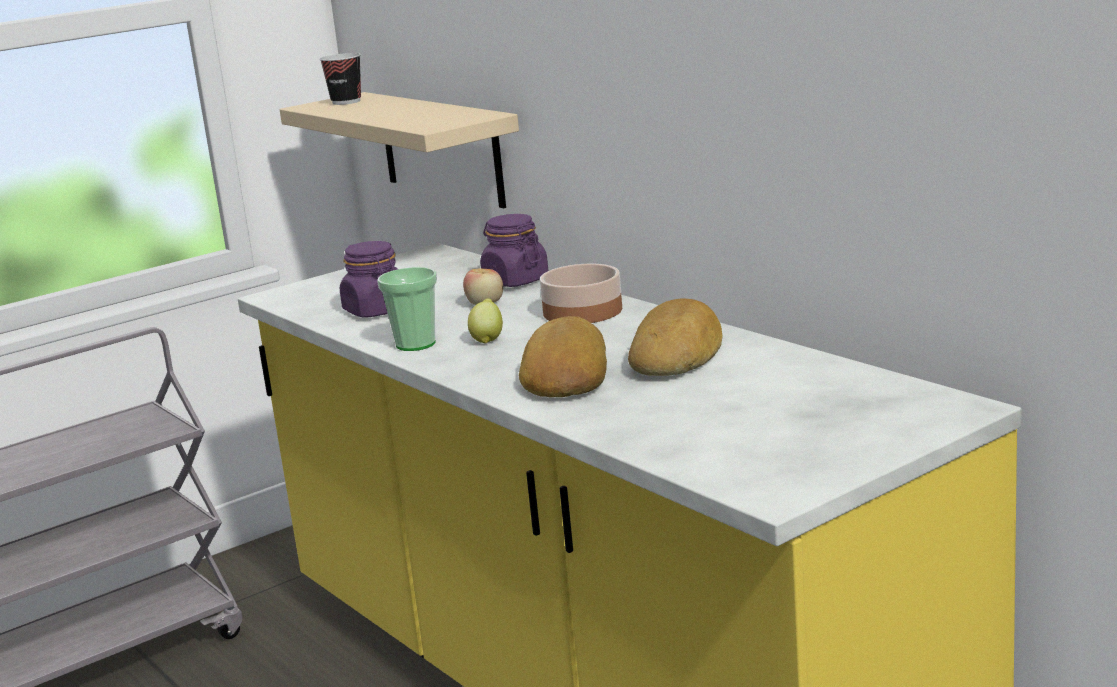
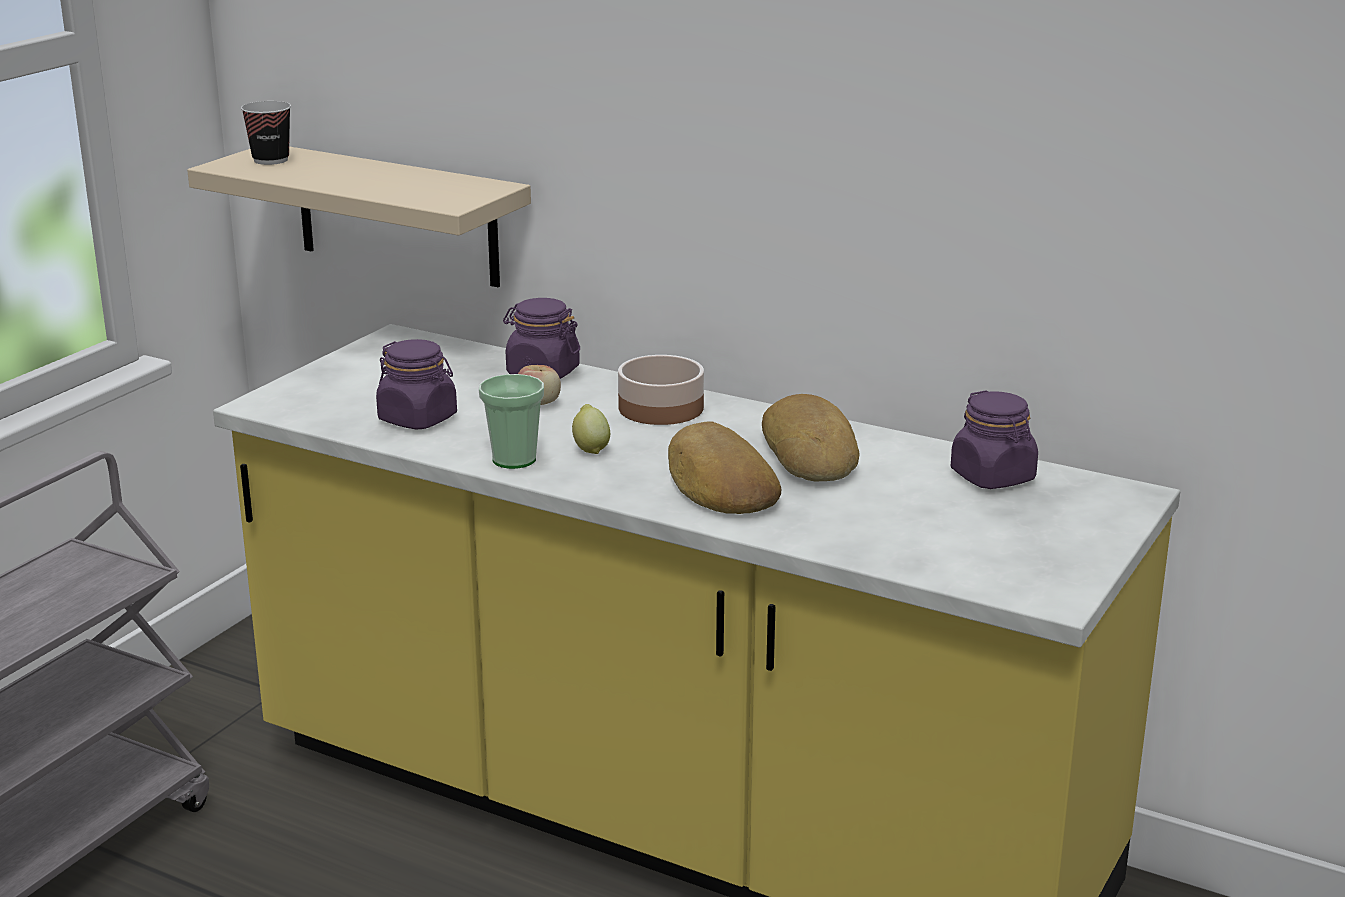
camera: 25 degrees left, 5 degrees up
none -> purple jar [951,390,1038,489]

